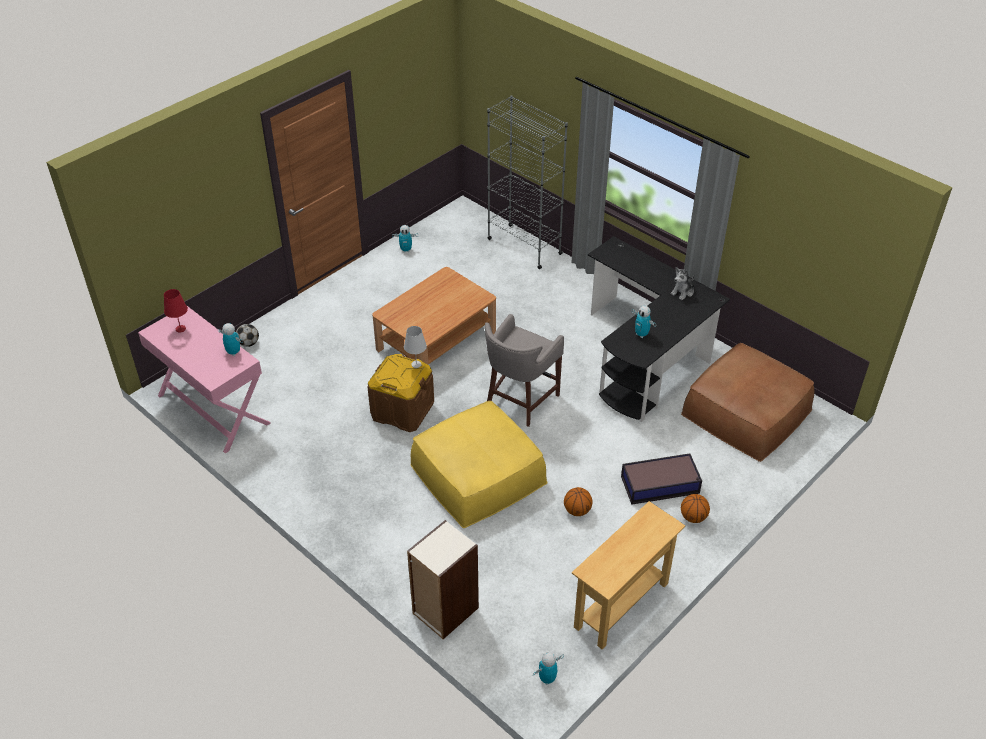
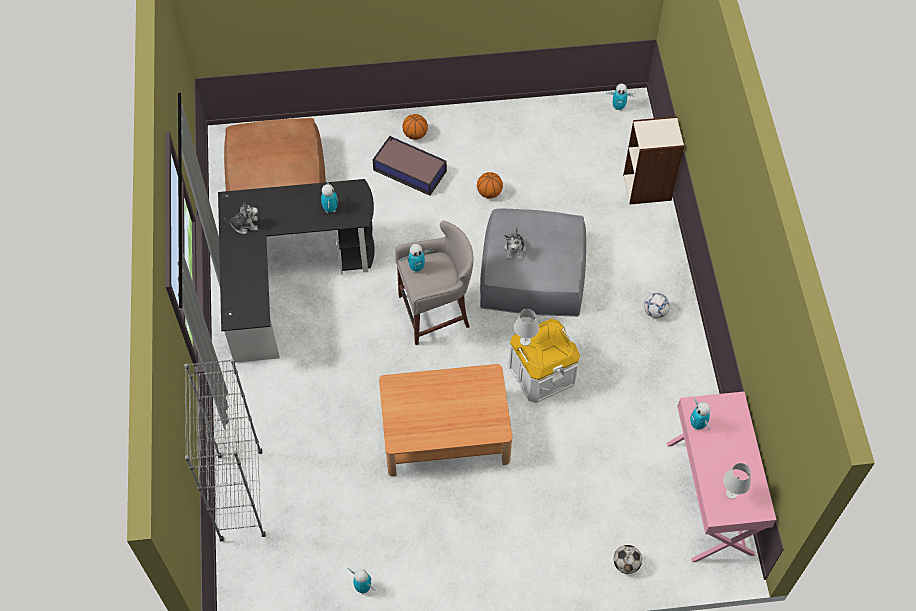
camera: 140 degrees left, 15 degrees up
red table lamp [164,289,188,332] -> white table lamp [723,463,751,499]
brown storage box [367,354,434,432] -> white storage box [508,319,580,403]
yellow ottoman [410,401,548,528] -> grey ottoman [480,209,586,317]
beige console table [572,501,685,649] -> none
none -> toy robot [400,244,432,273]
none -> plush toy [504,228,526,260]
none -> football [644,293,670,318]

